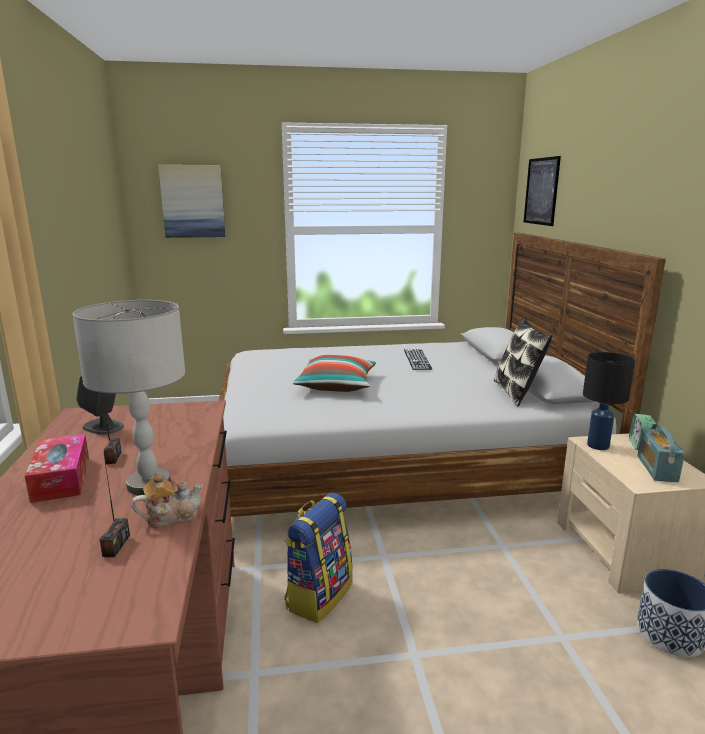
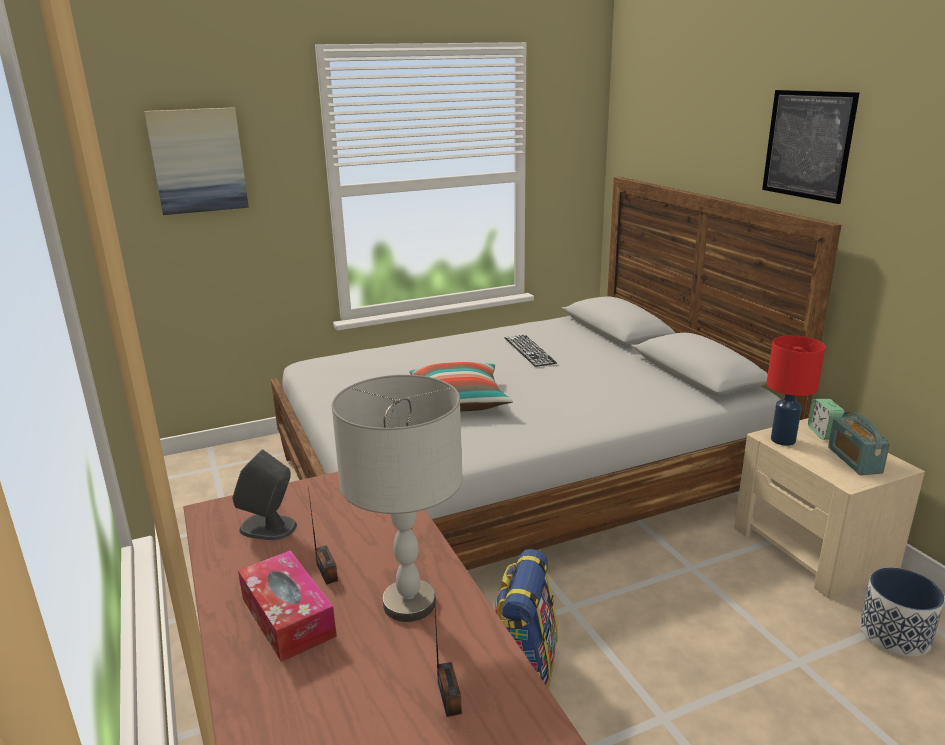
camera: 15 degrees left, 5 degrees up
teapot [131,473,203,528] -> none
pillow [494,317,552,406] -> none
picture [524,156,561,226] -> picture moved to [762,90,860,204]
black table lamp [583,352,635,450] -> red table lamp [767,335,825,446]

